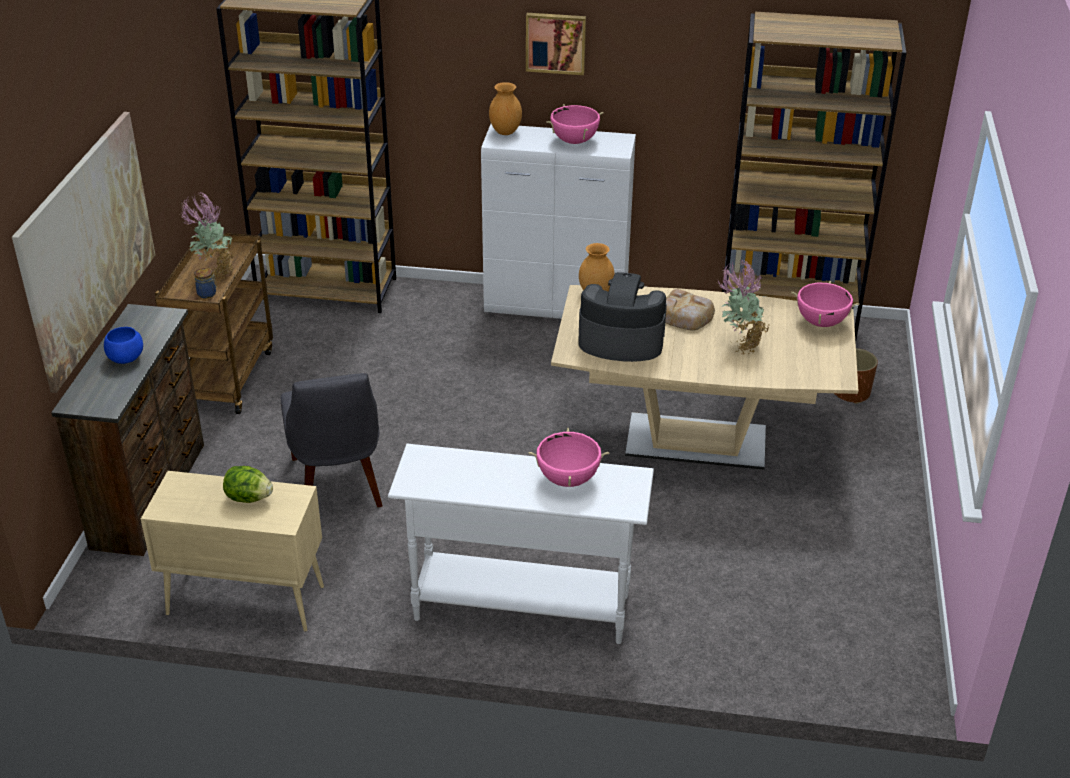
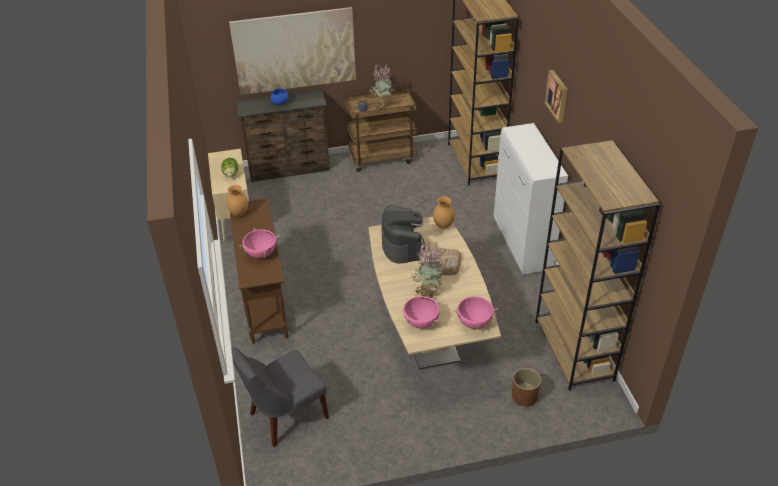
camera: 70 degrees right, 5 degrees up
grey chair [281,373,383,507] -> grey chair moved to [231,346,329,447]
white console table [388,444,654,644] -> brown console table [230,198,288,344]
brown vase [489,82,522,135] -> brown vase moved to [226,185,248,217]
pink cooking pot [546,104,604,144] -> pink cooking pot moved to [403,296,440,329]

